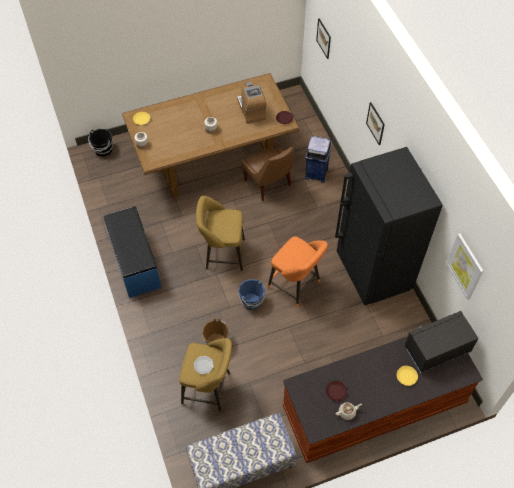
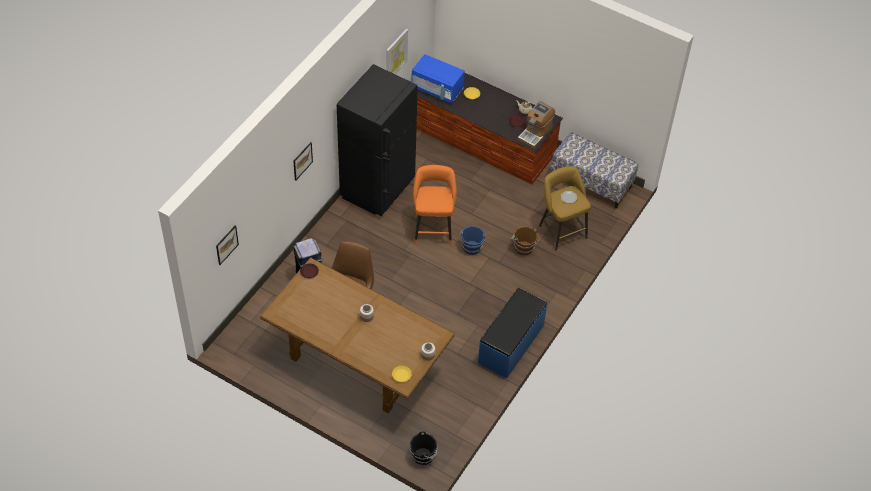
camera: 130 degrees left, 5 degrees down
yellow stool [196,196,245,271] -> none
coffee machine [237,82,267,124] -> coffee machine moved to [518,101,555,148]
black microwave [405,311,479,373] -> blue microwave [411,54,465,103]

